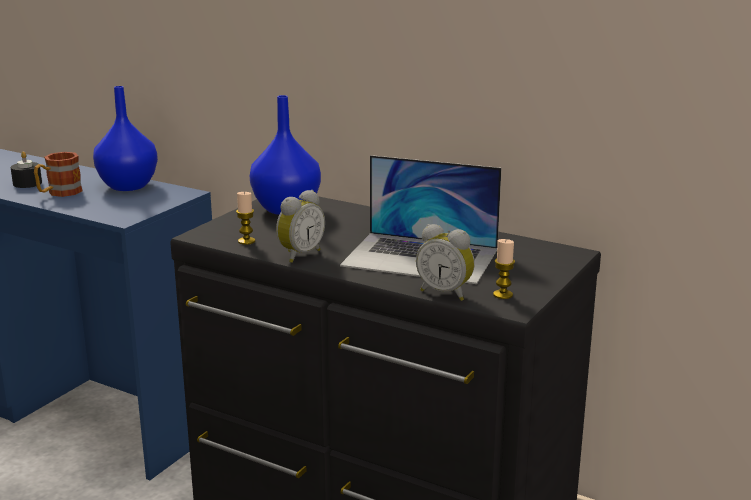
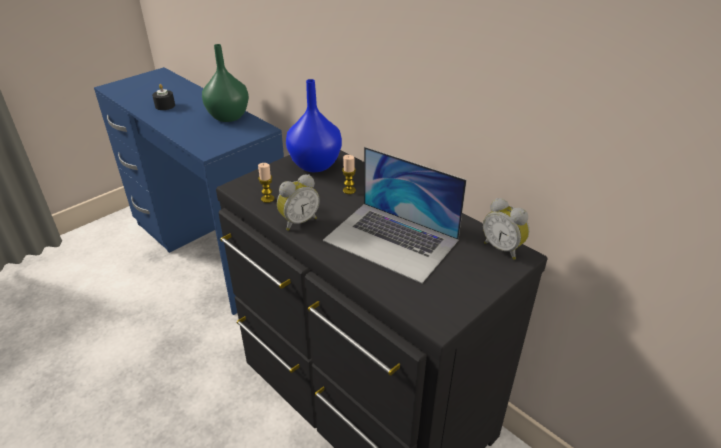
camera: 15 degrees right, 15 degrees up
mug [34,152,82,197] -> none
blue vase [93,86,158,191] -> green vase [202,44,249,122]
alarm clock [416,224,475,301] -> alarm clock moved to [483,198,529,260]
candle [493,239,515,299] -> candle moved to [342,155,356,194]

